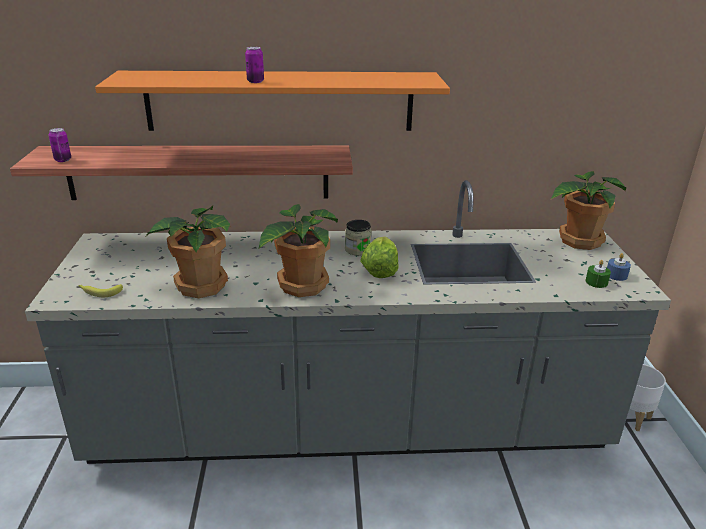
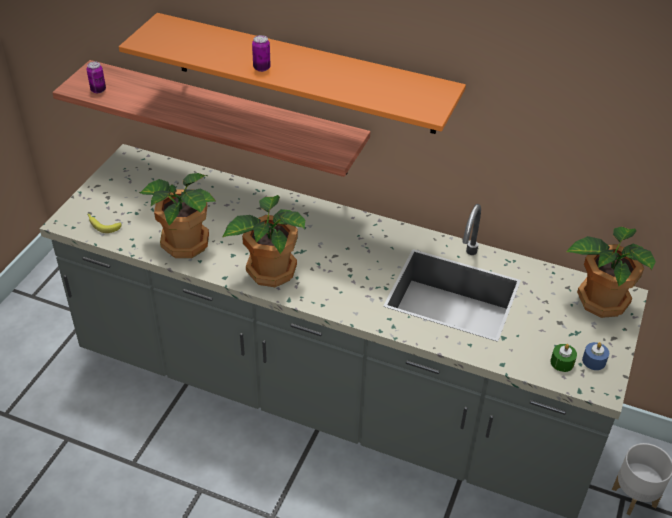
camera: 25 degrees right, 15 degrees up
jar [345,220,372,256] -> none
lettuce [360,237,398,278] -> none

